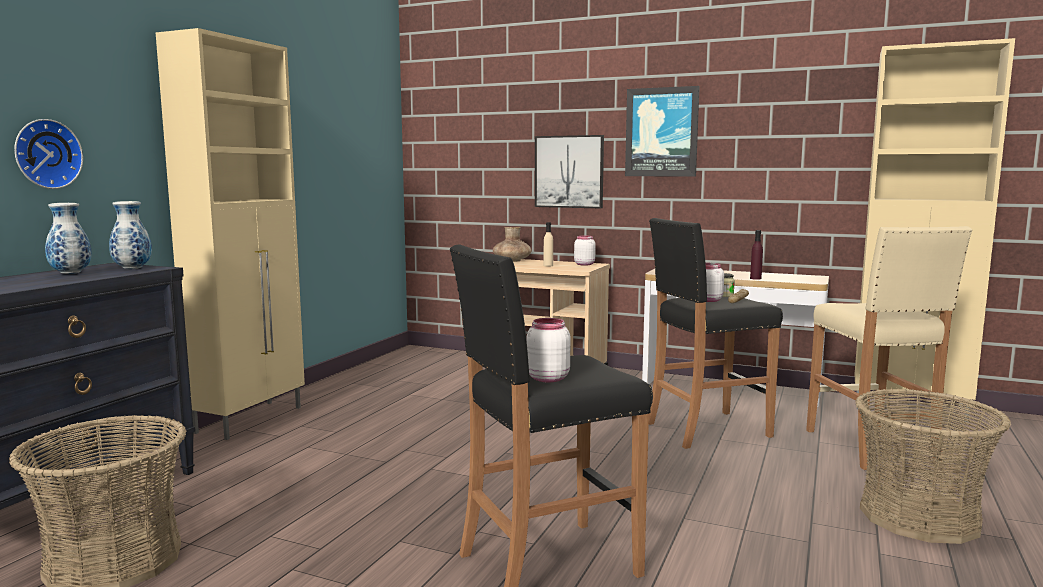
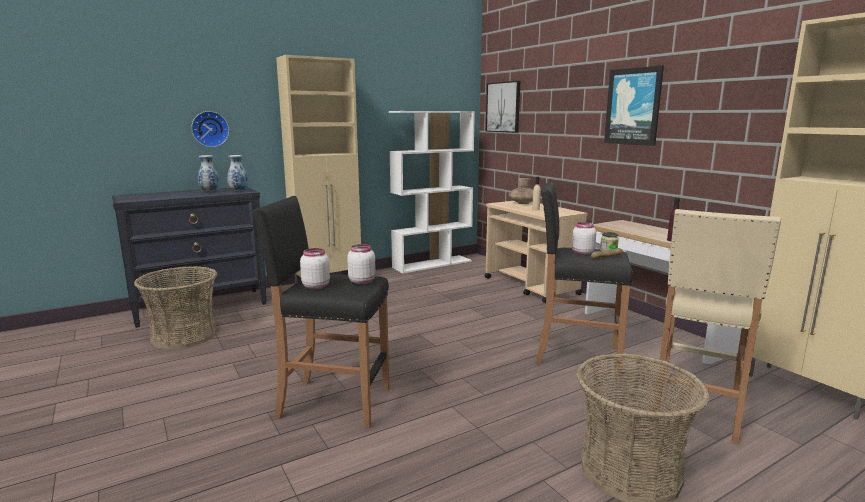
camera: 35 degrees right, 5 degrees up
picture [535,135,604,208] -> picture moved to [486,81,520,133]
white jar [574,235,596,266] -> white jar moved to [347,244,376,285]
none -> white bookcase [389,111,475,273]

